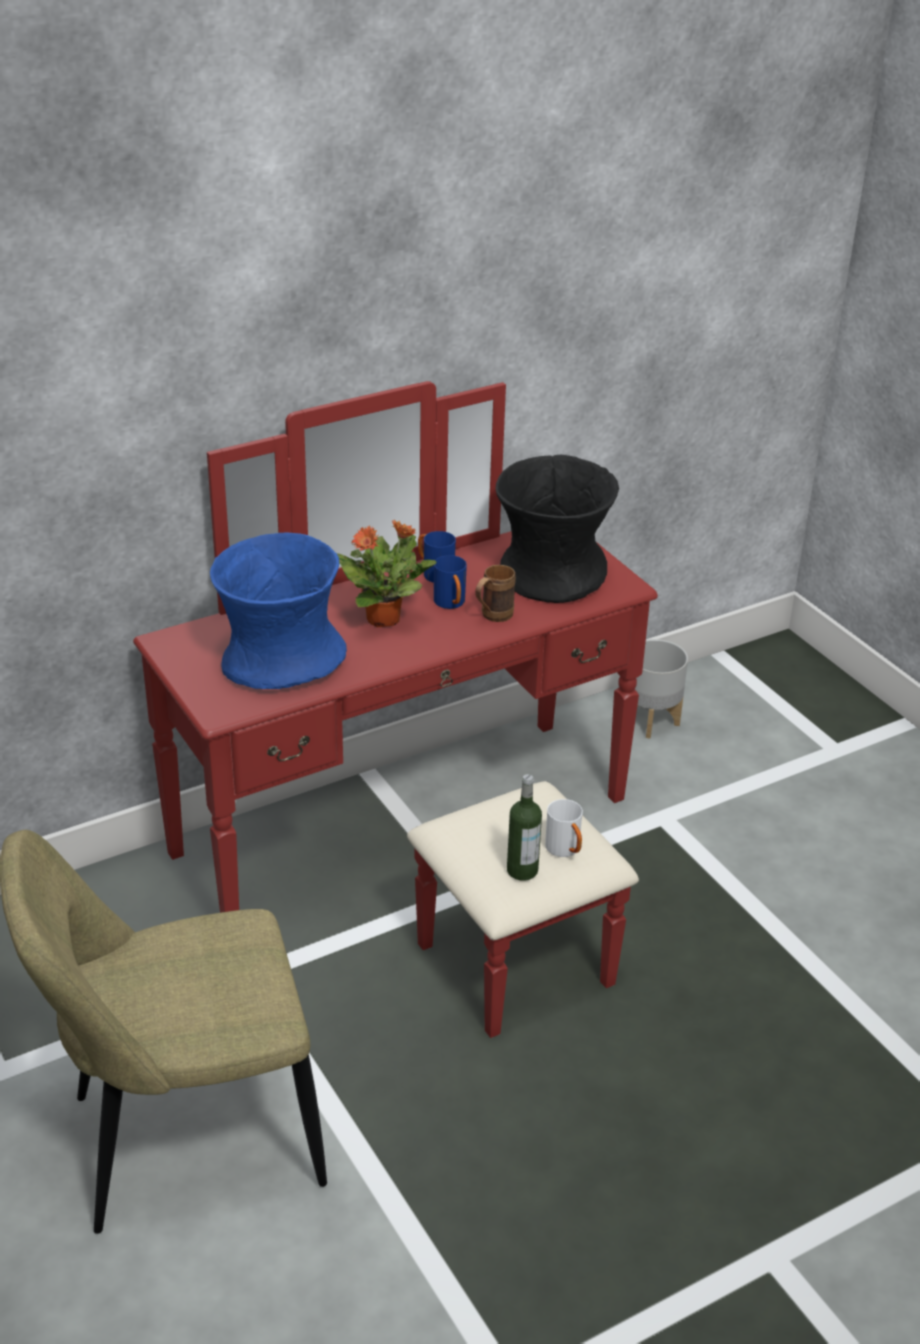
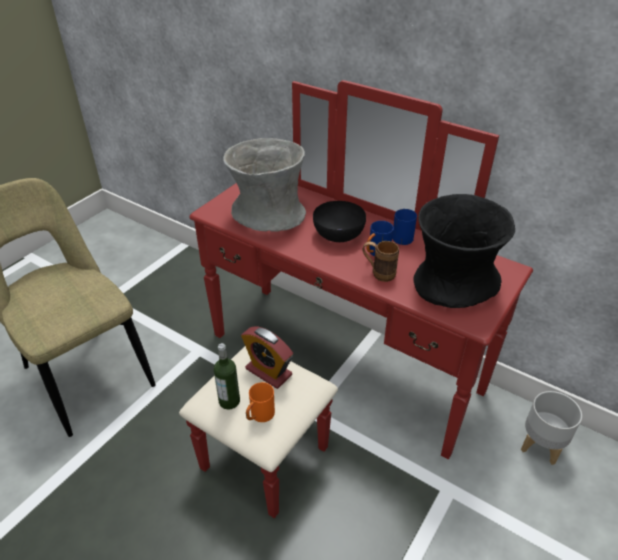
camera: 65 degrees right, 5 degrees up
blue vase [210,533,347,689] -> grey vase [223,138,306,232]
potted plant [337,520,437,627] -> black bowl [313,201,366,242]
white mug [545,799,583,857] -> orange mug [246,382,275,422]
none -> alarm clock [241,327,293,389]

